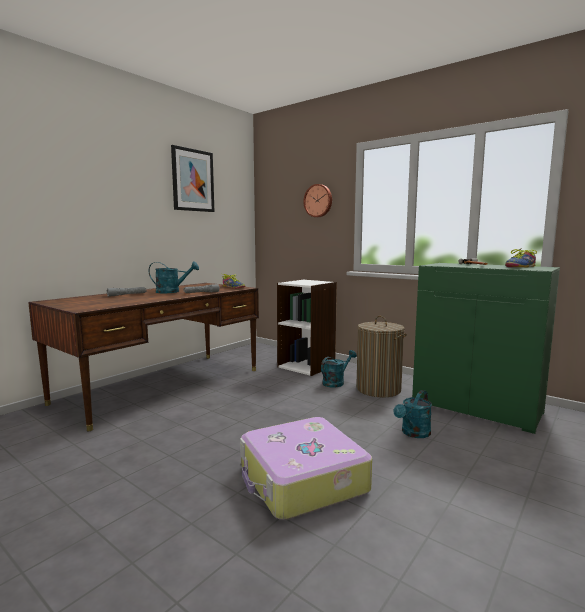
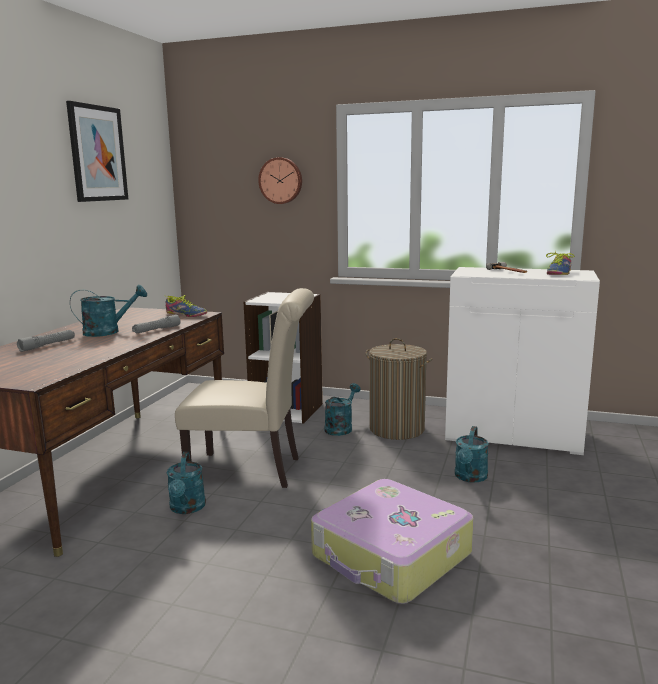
camera: 20 degrees left, 5 degrees up
green cabinet [412,263,560,434] -> white cabinet [445,267,600,455]
none -> turquoise watering can [167,452,206,514]
none -> beige chair [175,288,314,488]

